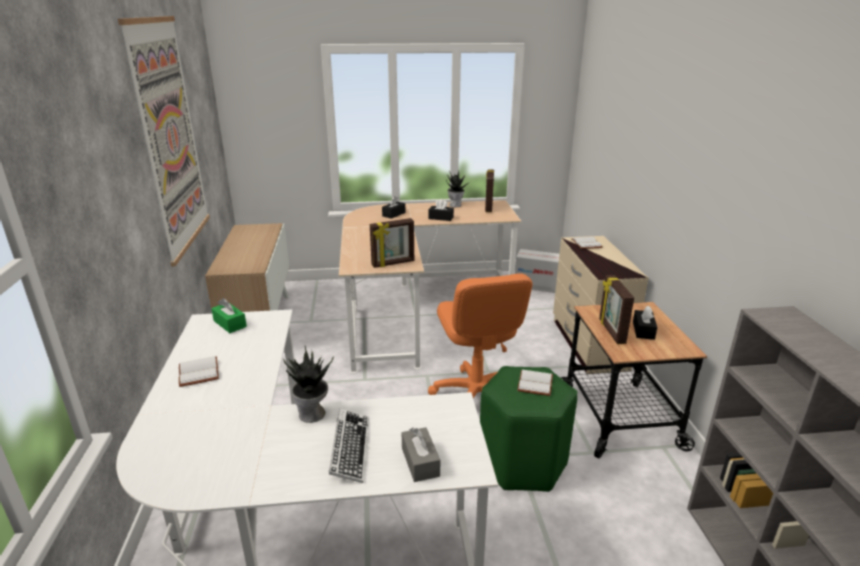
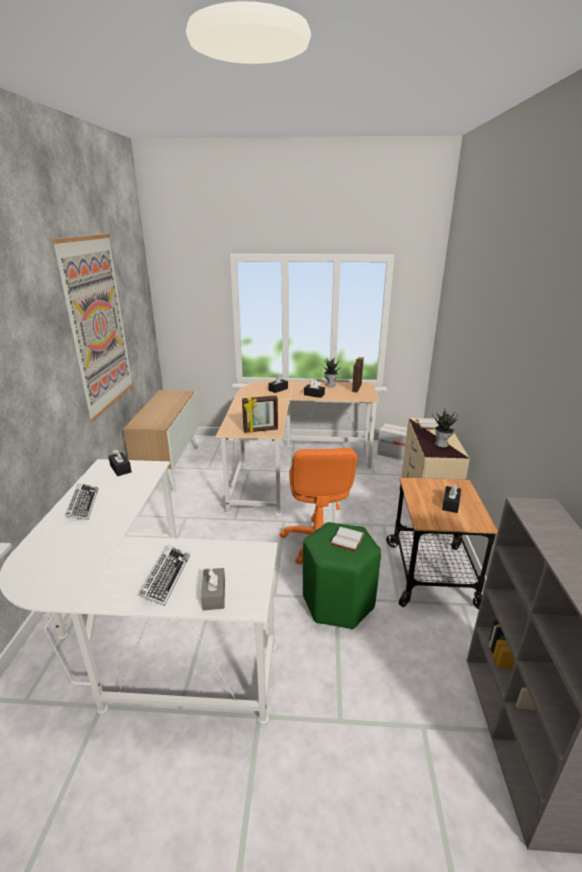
camera: 10 degrees right, 0 degrees up
white book [179,356,219,387] -> keyboard [65,483,99,520]
green tissue box [211,298,247,333] -> black tissue box [108,449,132,476]
potted plant [283,346,334,423] -> potted plant moved to [432,407,458,447]
picture frame [599,275,634,344] -> none

